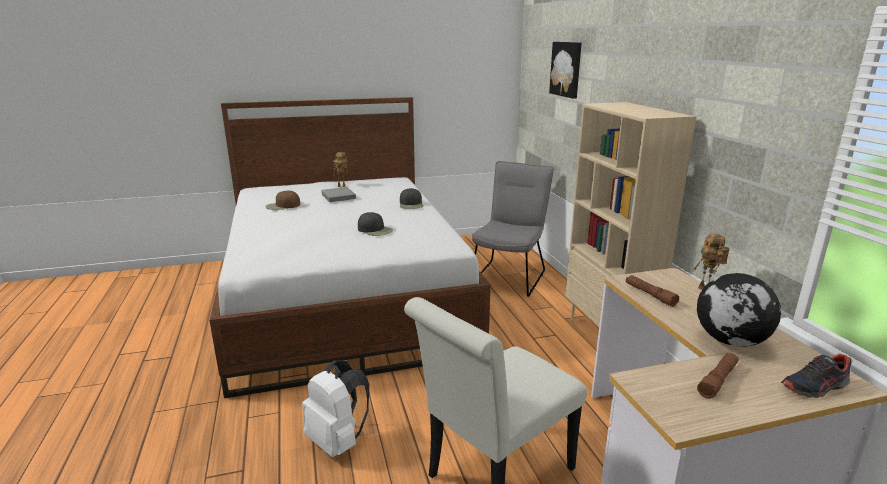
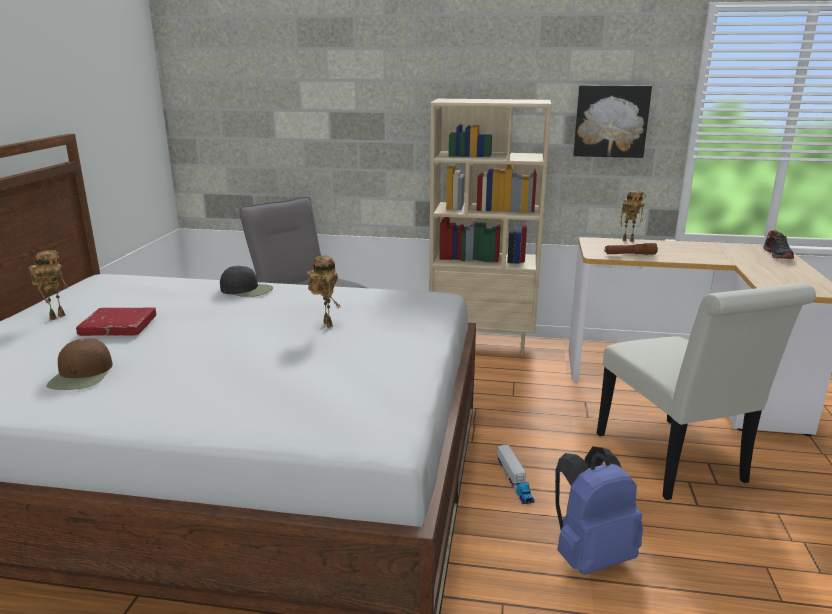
camera: 65 degrees left, 0 degrees up
white backpack [302,360,369,457] -> blue backpack [555,446,643,575]
grey book [321,187,356,202] -> red book [76,307,156,336]
black cap [358,212,393,236] -> toy robot [307,256,341,328]
picture [549,42,582,99] -> picture moved to [573,85,652,158]
globe [697,273,781,347] -> none
brown flashlight [697,353,739,399] -> none
none -> toy truck [497,445,534,504]

